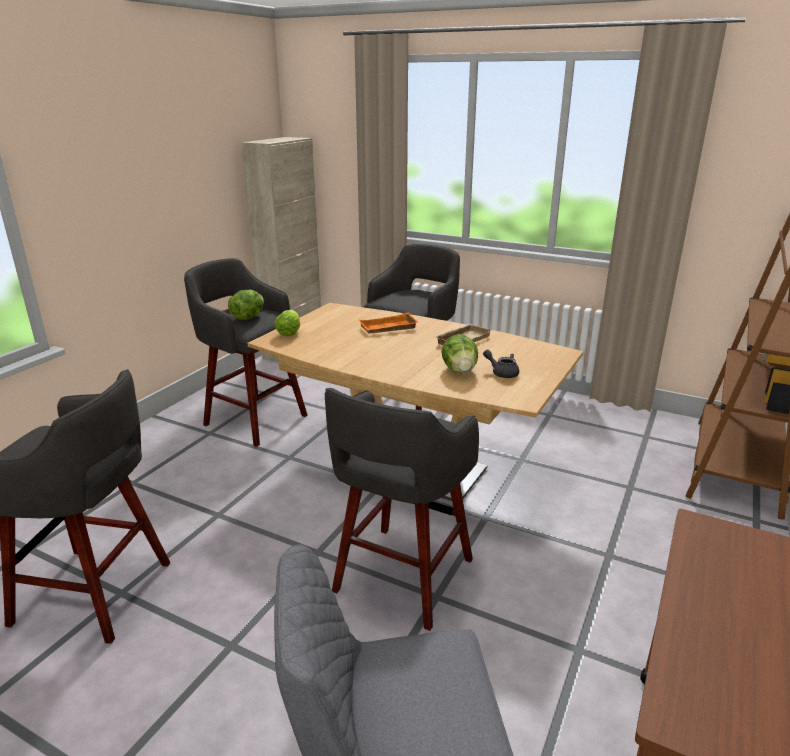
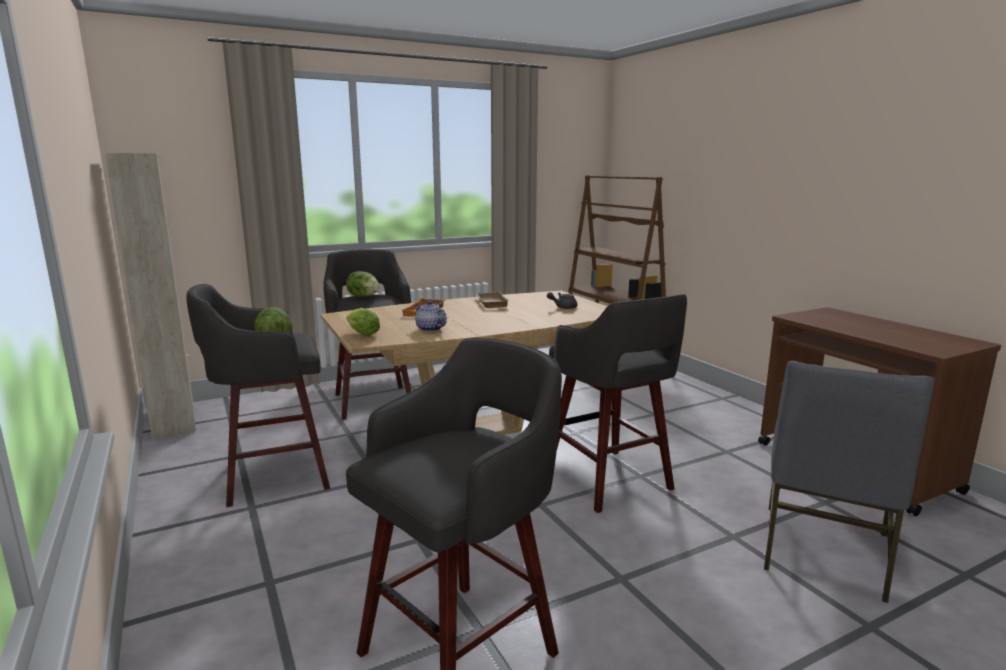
camera: 55 degrees left, 10 degrees down
lettuce [441,334,478,373] -> lettuce moved to [346,271,380,297]
none -> teapot [414,301,447,332]

